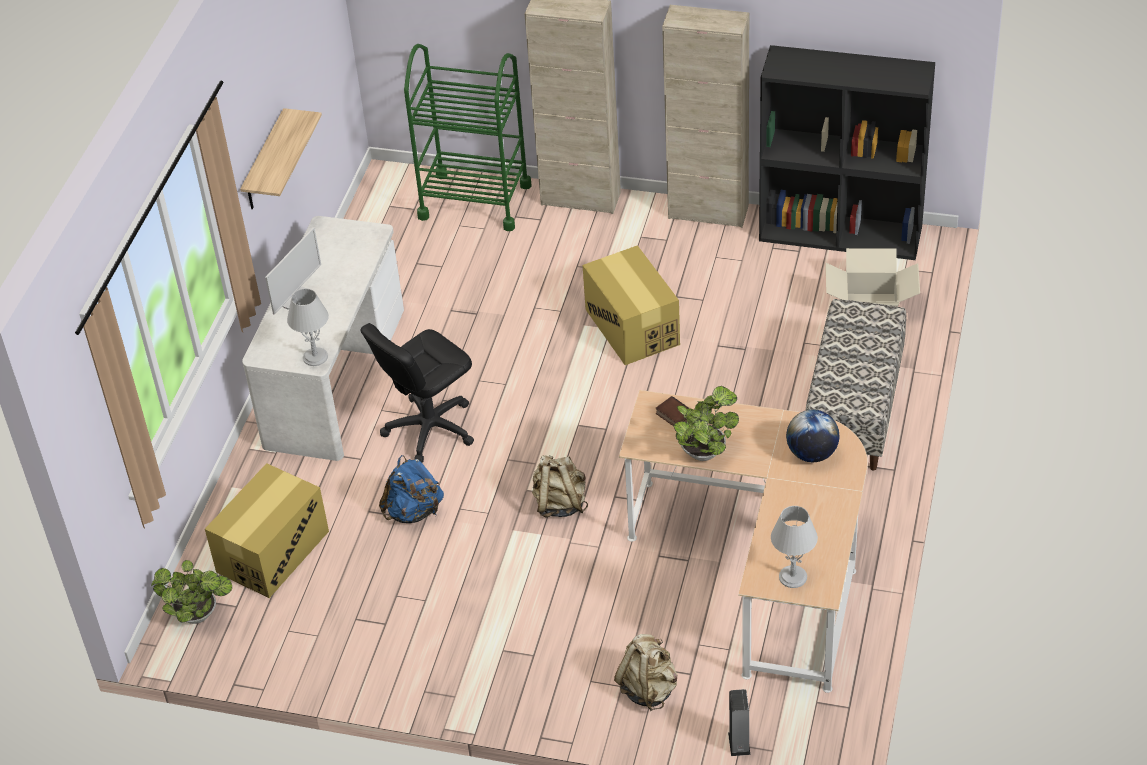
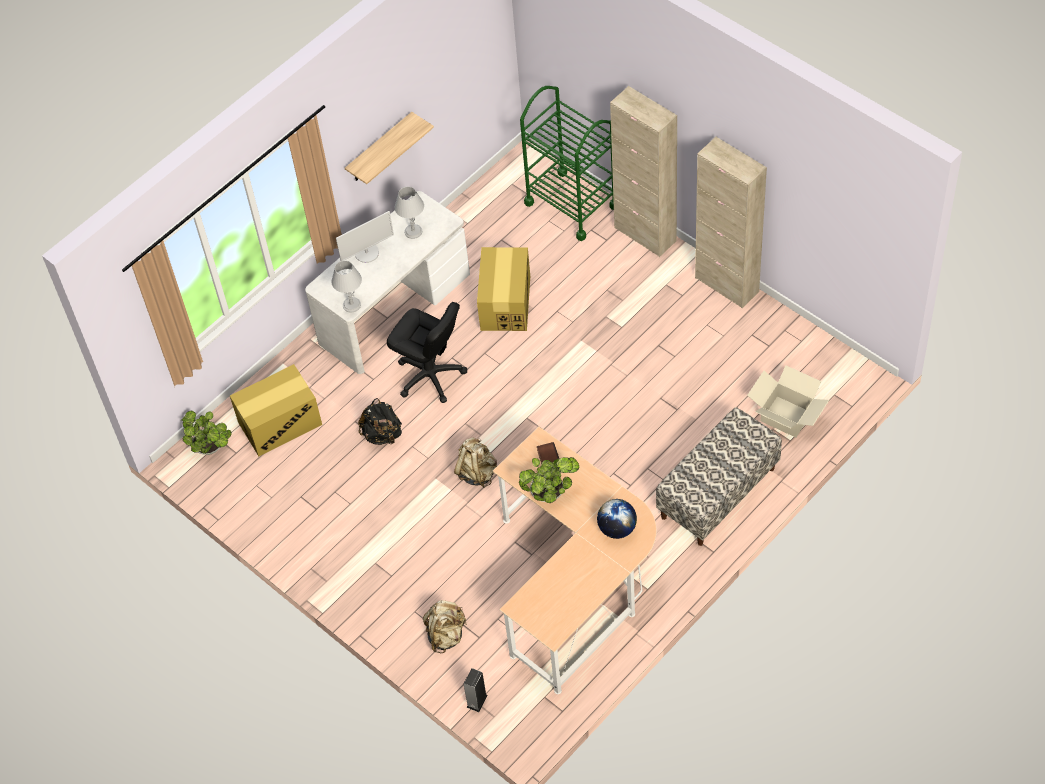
camera: 30 degrees right, 10 degrees up
black office chair [360,323,474,463] -> black office chair turned 135 degrees counterclockwise [387,302,467,403]
blue backpack [379,455,444,523] -> black backpack [358,398,402,445]
cardboard box [582,245,680,365] -> cardboard box moved to [477,247,530,331]
black bookcase [759,45,935,260] -> none
grey table lamp [771,506,818,588] -> grey table lamp moved to [395,187,424,239]

